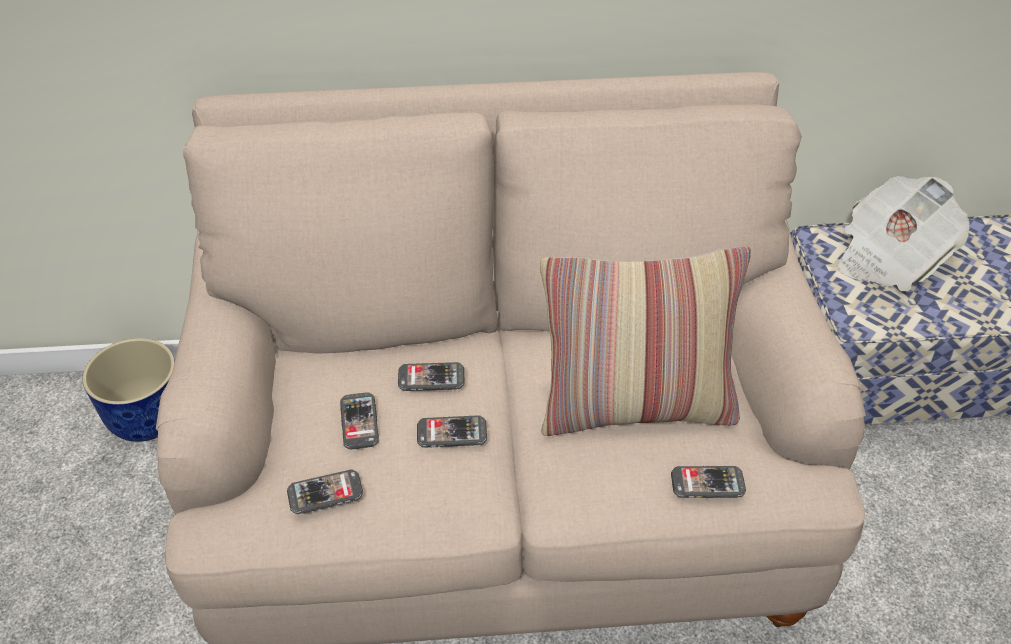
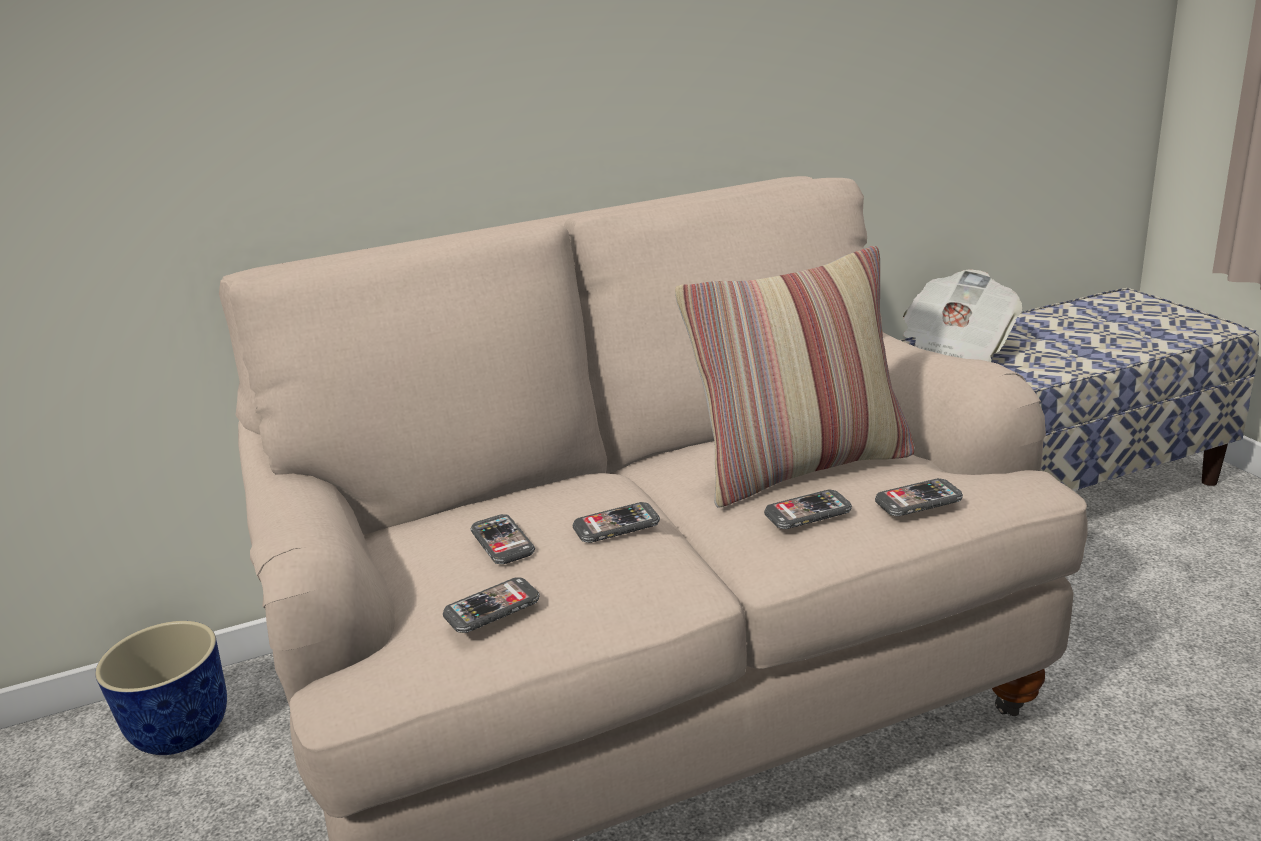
camera: 15 degrees left, 20 degrees down
phone [398,362,465,391] -> phone moved to [764,489,852,529]

